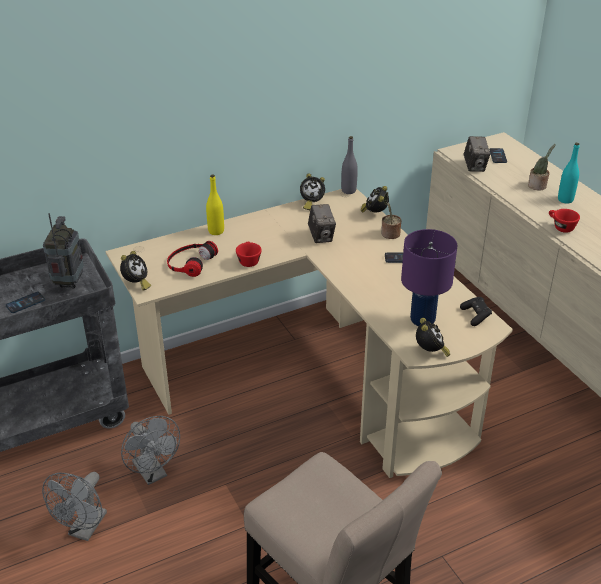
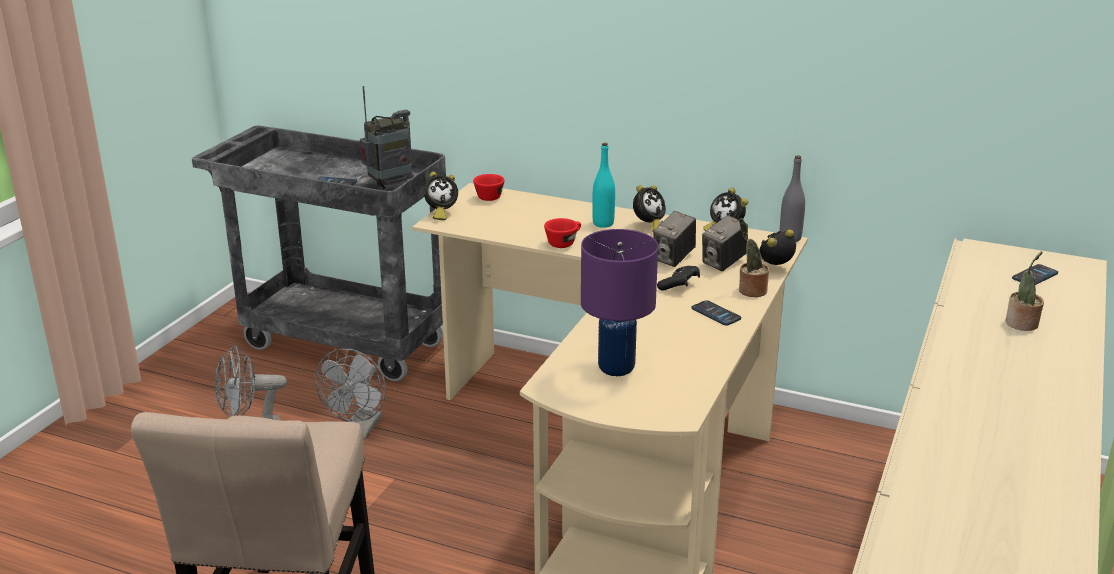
camera: 50 degrees right, 10 degrees down
headphones [167,241,218,277] -> none
yellow bottle [206,174,224,235] -> none
alarm clock [416,318,450,357] -> alarm clock moved to [633,185,666,233]
black game controller [460,297,492,326] -> black game controller moved to [657,266,700,291]
camera [464,136,490,172] -> camera moved to [702,215,748,271]
red cup [549,209,580,233] -> red cup moved to [473,174,505,201]
turquoise bottle [558,143,580,204] -> turquoise bottle moved to [592,143,615,228]

